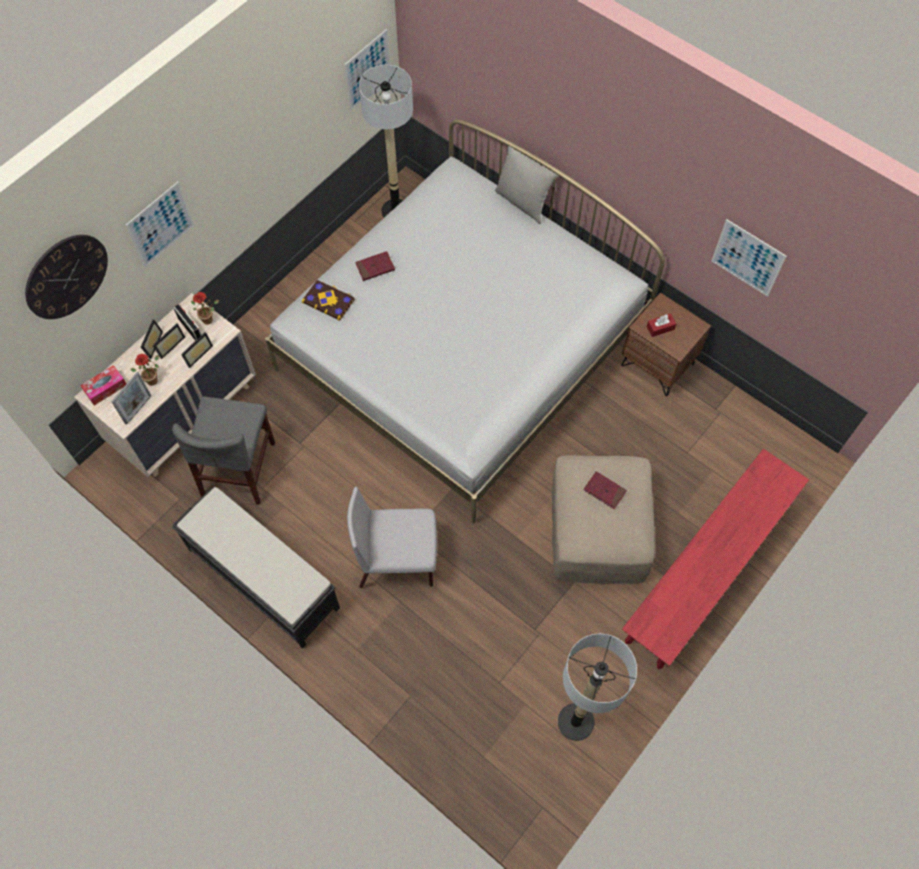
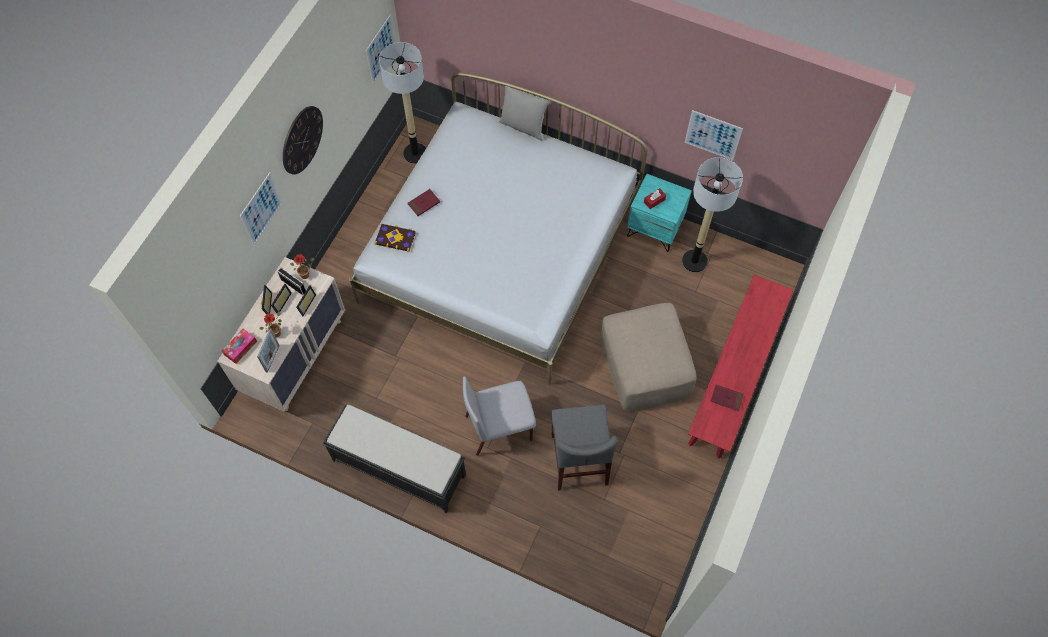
camera: 15 degrees left, 0 degrees up
wall clock [25,235,108,319] -> wall clock moved to [283,106,323,175]
grey chair [172,397,275,505] -> grey chair moved to [551,405,617,491]
floor lamp [558,634,637,741] -> floor lamp moved to [682,157,743,272]
red book [583,471,627,509] -> red book moved to [711,385,744,411]
brown nightstand [621,293,711,396] -> turquoise nightstand [627,174,692,252]

